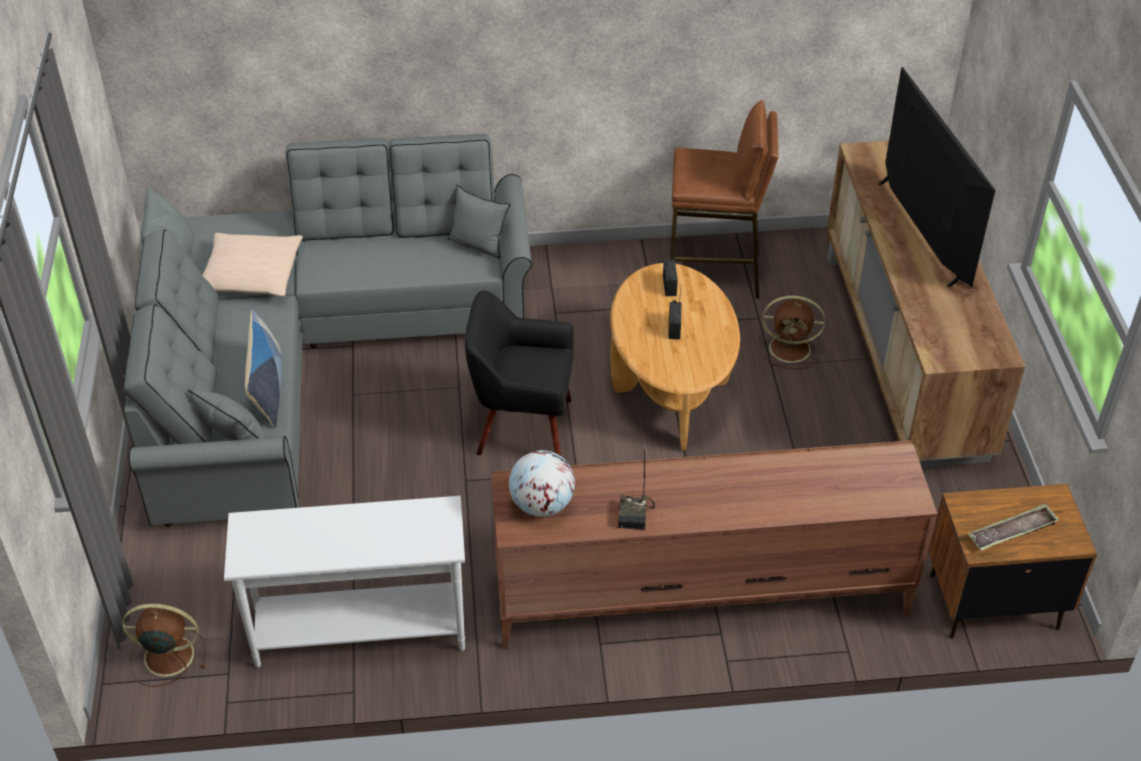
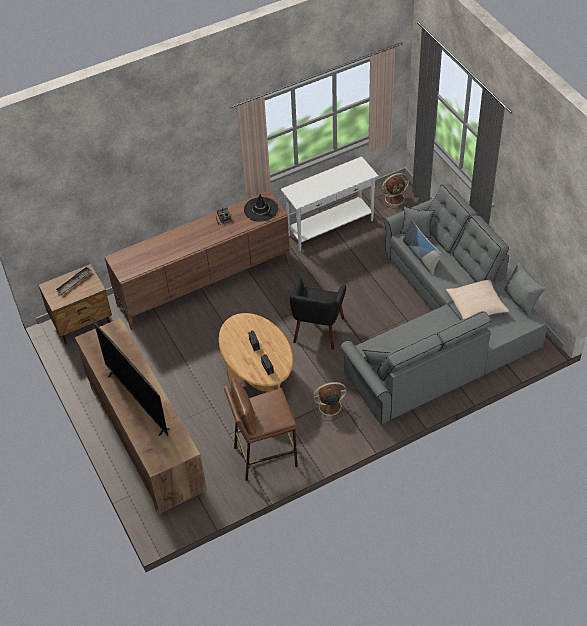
camera: 160 degrees right, 5 degrees up
black armchair [465,290,574,456] -> black armchair turned 120 degrees clockwise [290,278,346,350]
globe [509,450,575,517] -> black hat [244,194,278,222]
brown fan [759,295,825,369] -> brown fan moved to [313,382,349,421]

